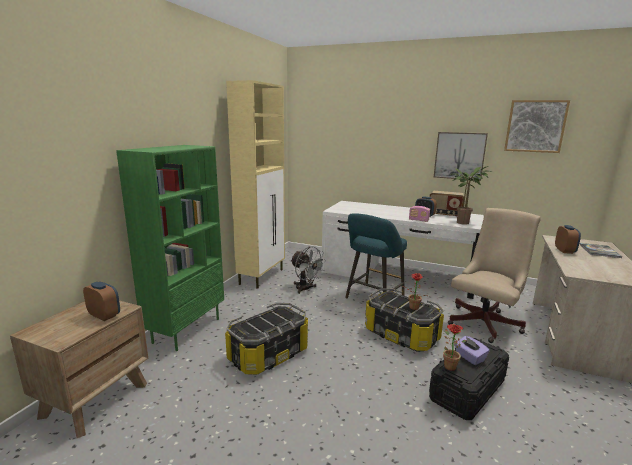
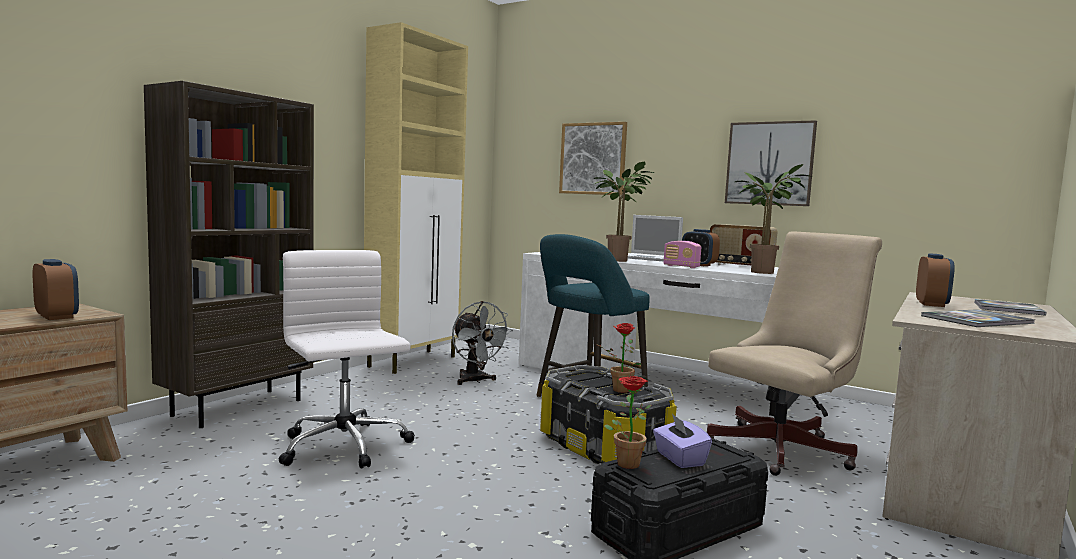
camera: 10 degrees right, 10 degrees down
green bookcase [116,145,224,351] -> brown bookcase [144,81,314,428]
storage box [225,303,308,375] -> white office chair [279,250,415,469]
picture [504,100,570,153] -> picture moved to [559,122,627,195]
none -> potted plant [594,162,654,262]
none -> laptop [628,215,683,261]
none -> book [921,309,1035,327]

